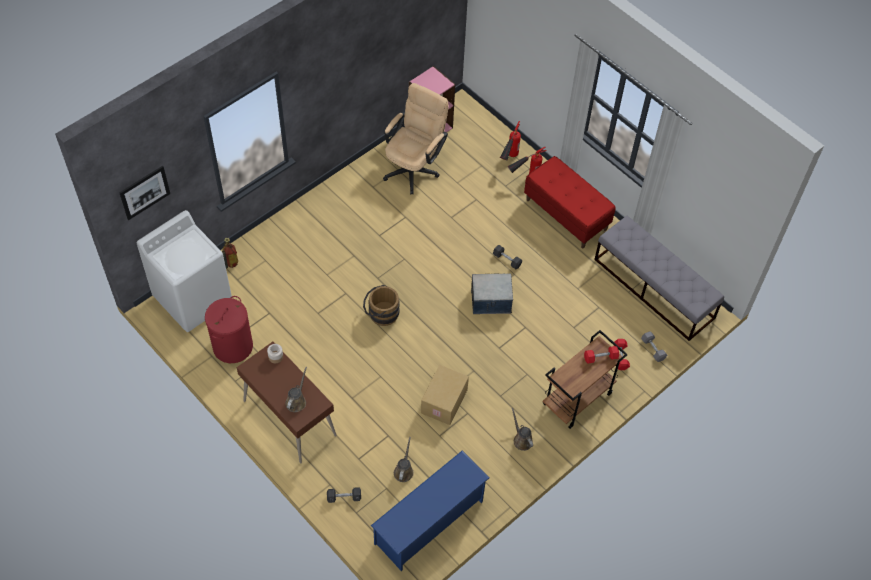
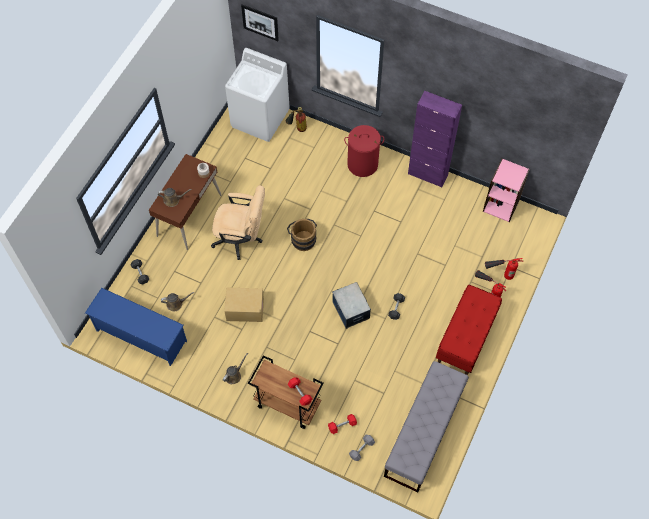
camera: 70 degrees right, 5 degrees up
red laundry basket [205,296,253,363] -> red laundry basket moved to [344,125,384,177]
beige office chair [383,83,449,194] -> beige office chair moved to [211,185,265,260]
none -> purple cabinet [408,91,462,188]

